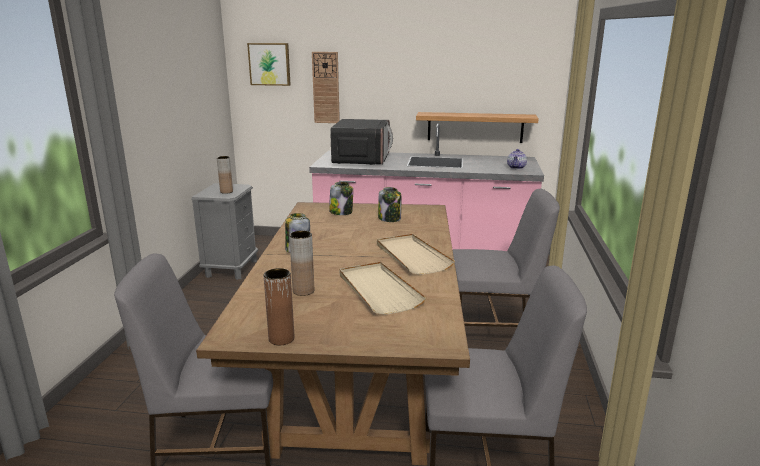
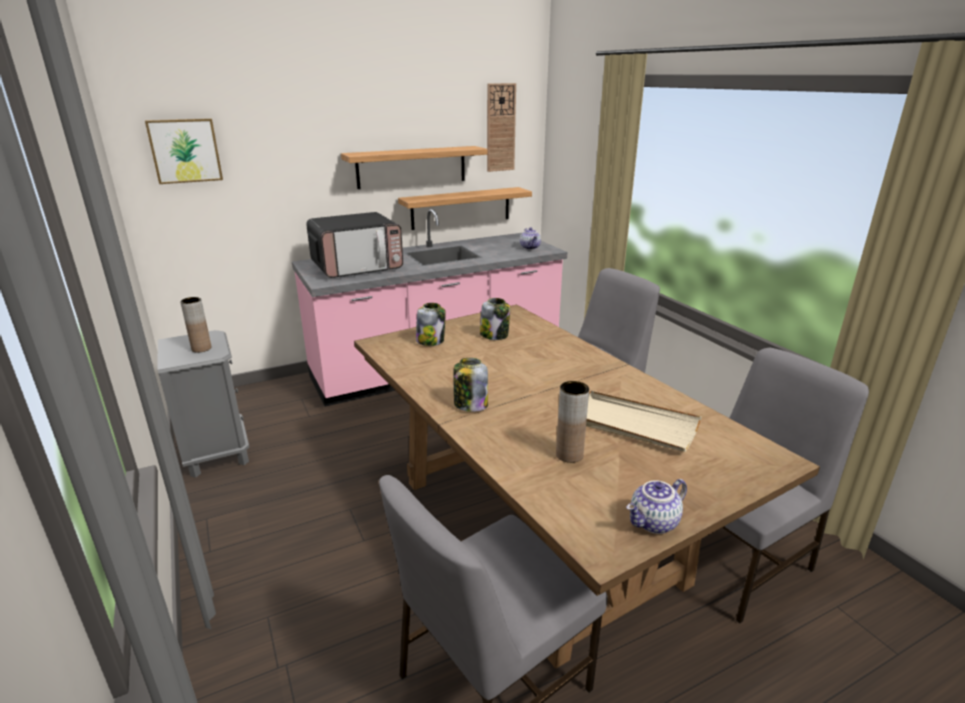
camera: 35 degrees left, 5 degrees up
brown vase [264,268,294,345] -> teapot [626,479,687,534]
wall clock [312,52,340,123] -> wall clock moved to [487,83,516,172]
microwave [330,119,393,165] -> microwave turned 90 degrees clockwise [306,212,403,278]
beige tray [377,234,455,275] -> none
none -> shelf [341,146,488,189]

